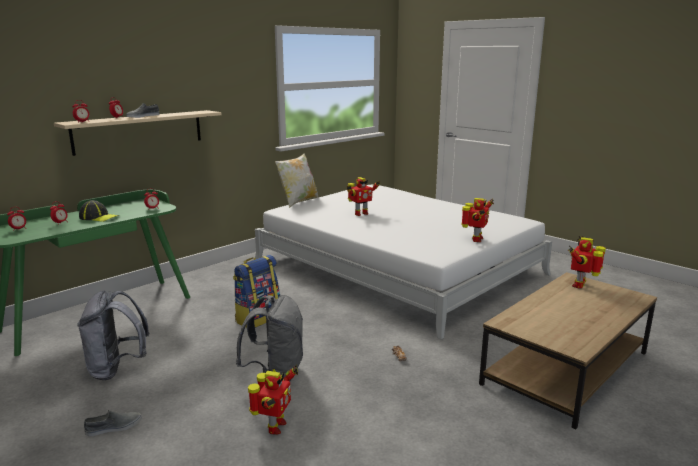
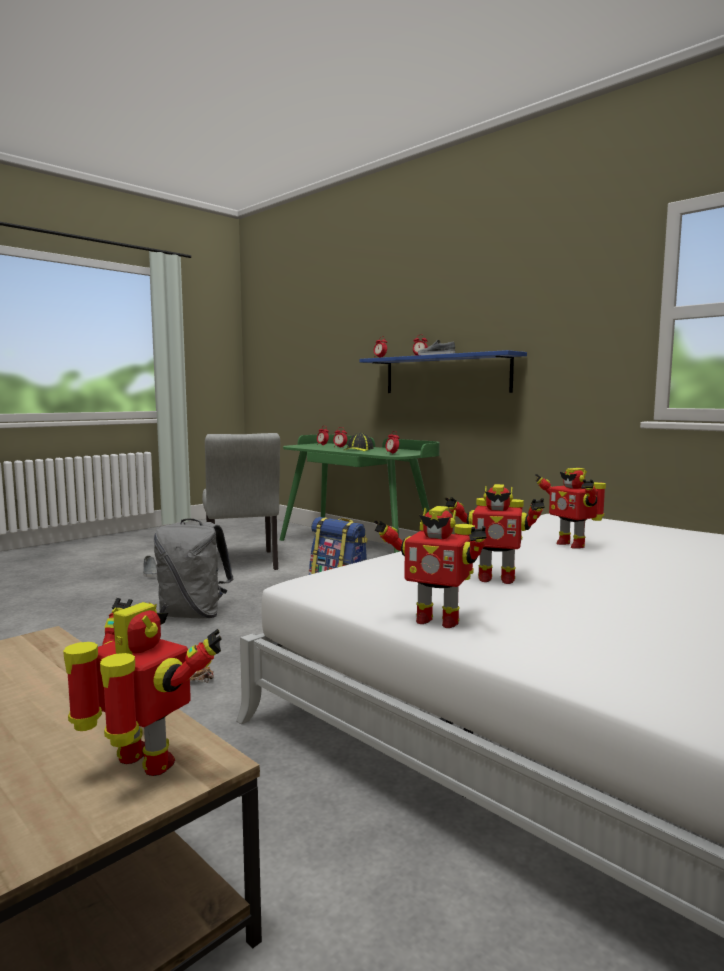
camera: 90 degrees right, 10 degrees down
beige shelf [54,110,222,156] -> blue shelf [360,350,527,393]
grey backpack [77,291,149,380] -> grey chair [202,433,280,570]
toy robot [248,365,298,435] -> toy robot moved to [444,484,545,584]
pillow [275,153,318,208] -> none

